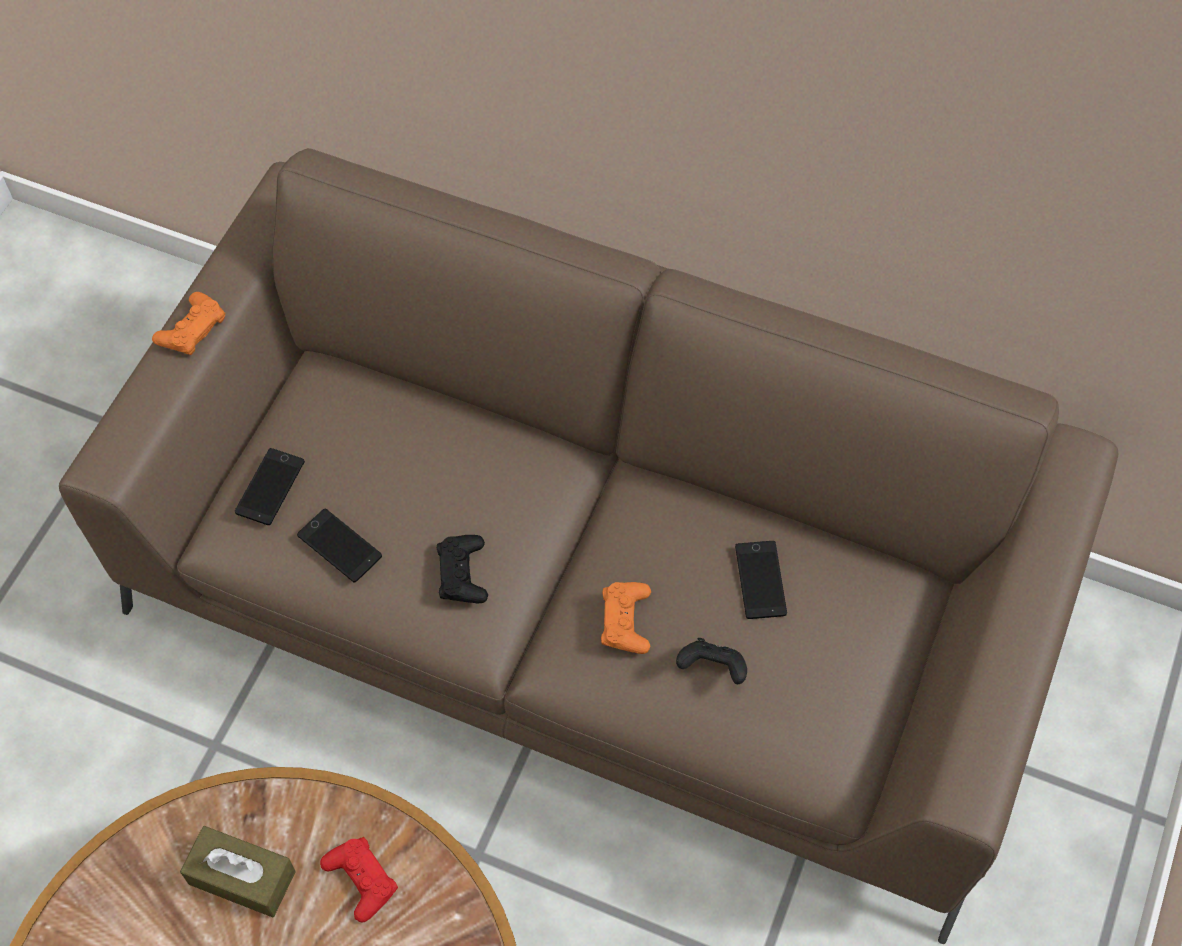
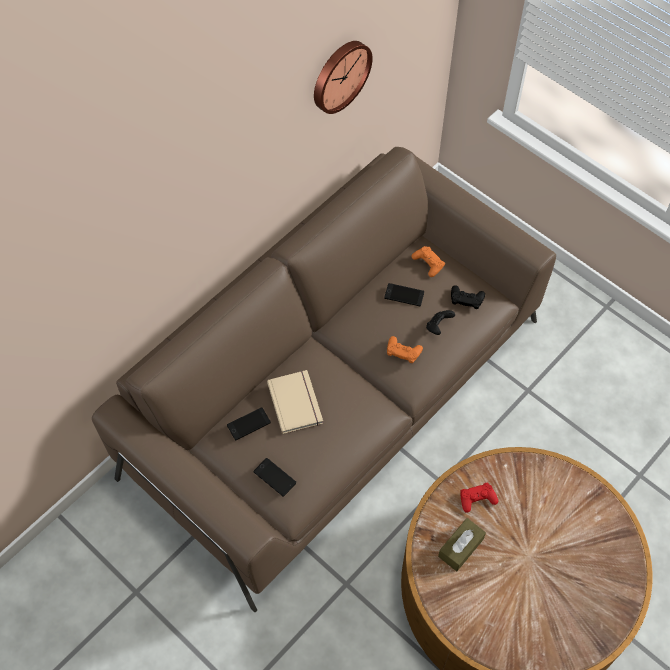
camera: 70 degrees left, 0 degrees up
orange game controller [152,292,226,355] -> orange game controller moved to [411,246,445,277]
phone [297,509,382,582] -> phone moved to [227,407,271,440]
black game controller [437,535,488,603] -> black game controller moved to [451,285,485,309]
none -> beige book [267,370,323,434]
none -> wall clock [314,41,372,114]

